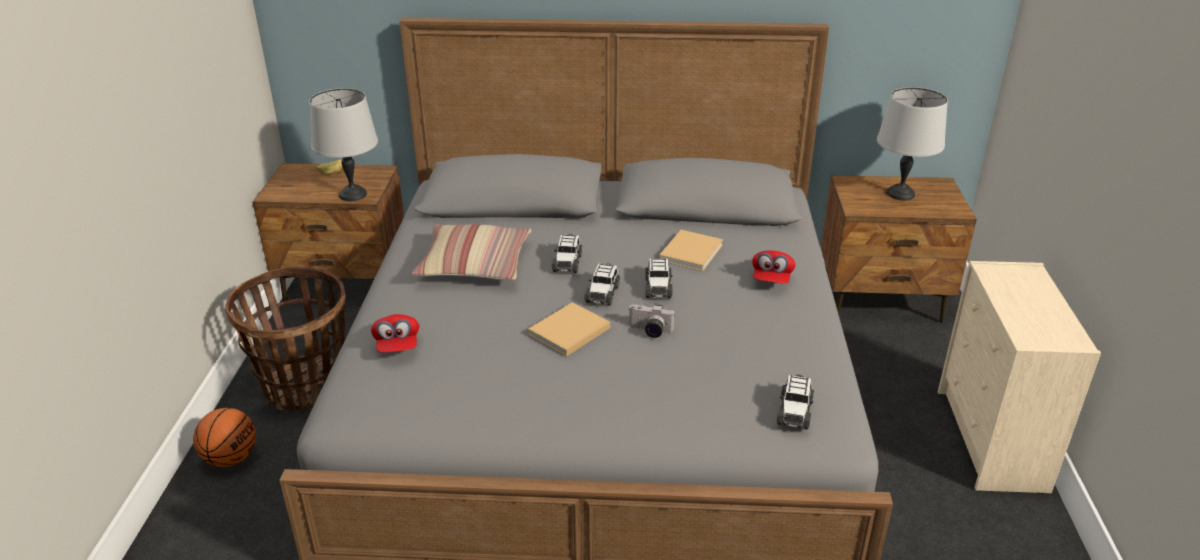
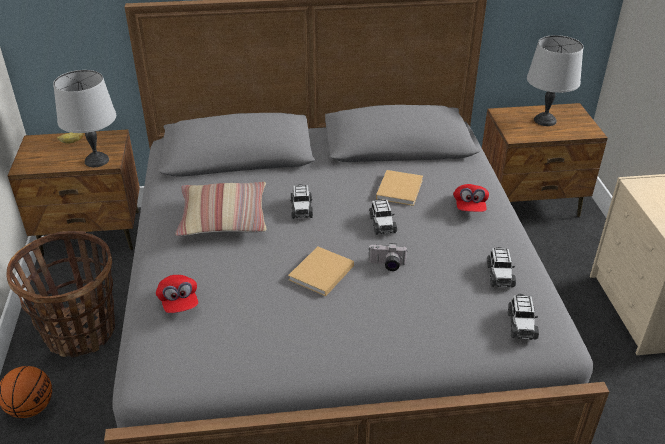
camera: 10 degrees left, 5 degrees up
toy car [584,263,620,306] -> toy car moved to [487,247,516,288]

